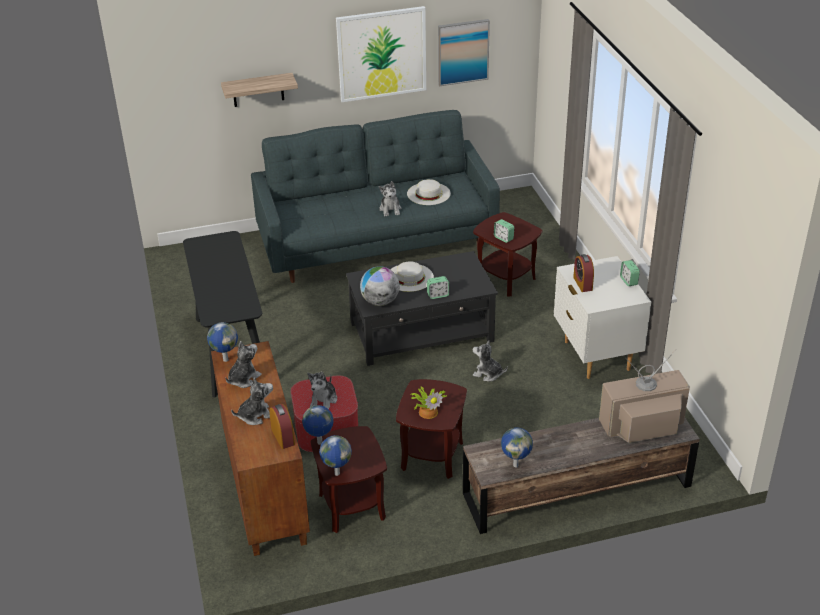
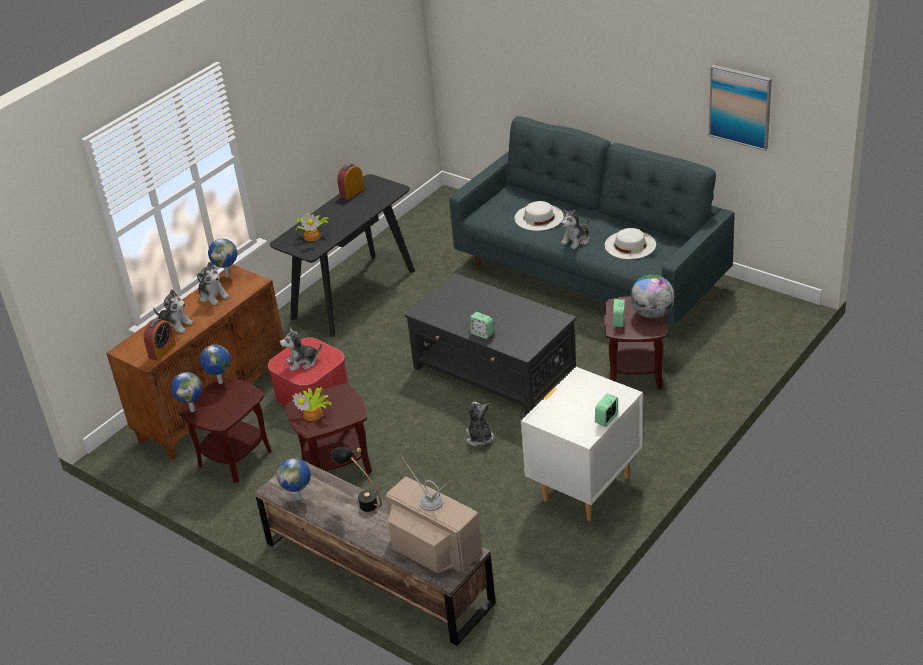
camera: 55 degrees right, 0 degrees up
shelf [221,73,298,107] -> none
plush toy [225,341,262,388] -> plush toy turned 45 degrees clockwise [197,261,229,306]
picture [336,6,426,102] -> none
globe [360,266,400,306] -> globe moved to [630,275,674,318]
white hat [390,261,434,292] -> white hat moved to [515,201,564,231]
alarm clock [573,254,594,292] -> alarm clock moved to [337,163,365,200]
none -> potted plant [296,213,329,241]
none -> black table lamp [331,447,382,512]

